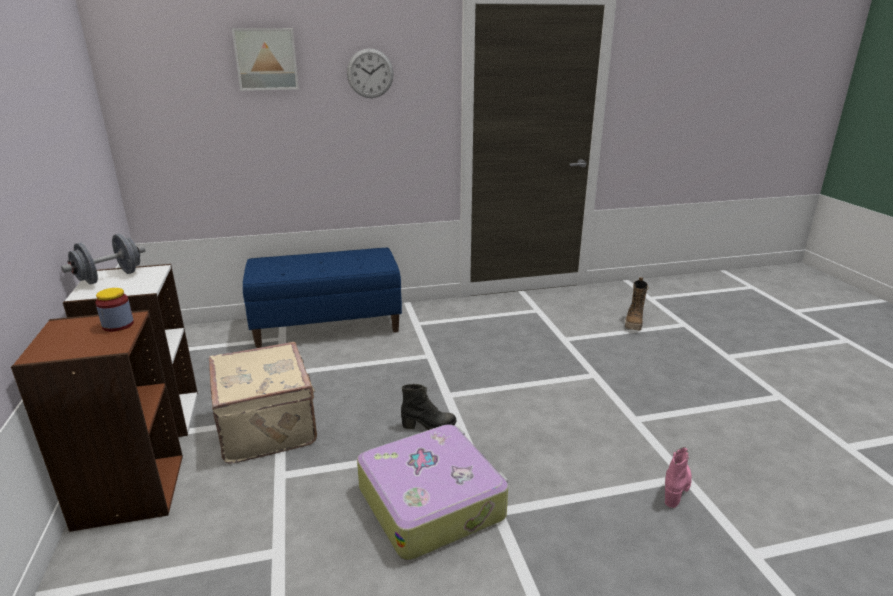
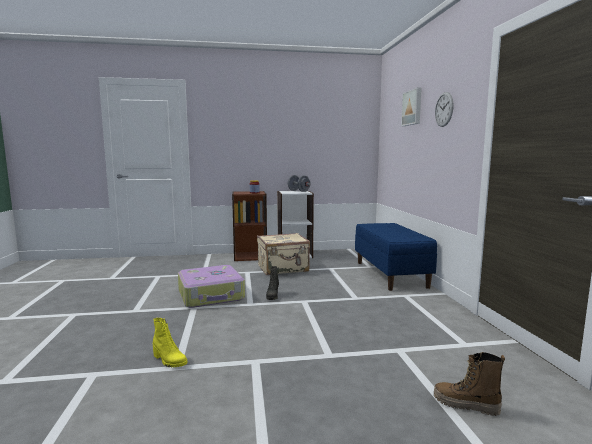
camera: 95 degrees right, 15 degrees down
pink boot [665,447,692,508] -> yellow boot [153,318,188,367]

